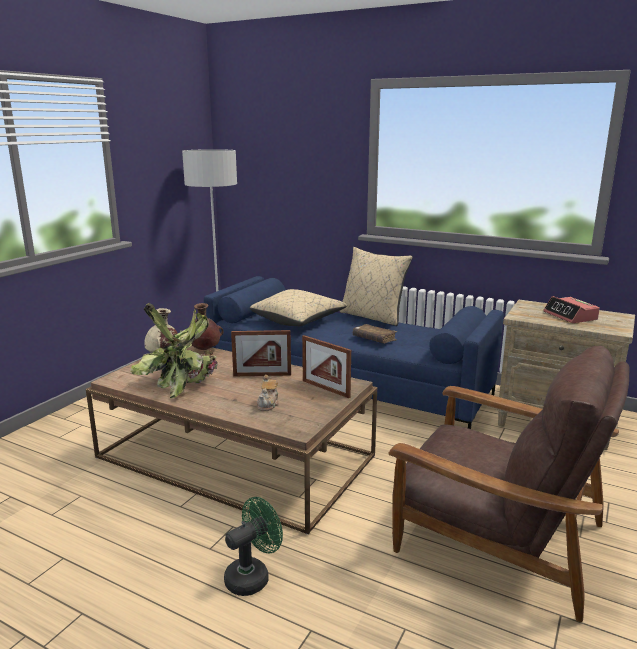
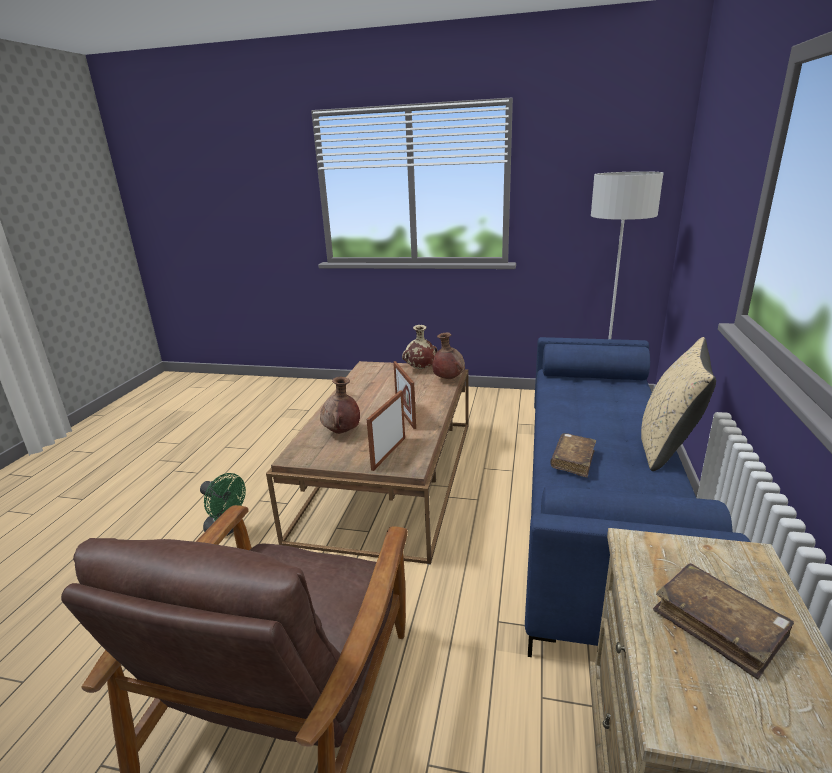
camera: 75 degrees right, 5 degrees up
potted plant [130,303,218,398] -> none
beige pillow [250,289,347,326] -> none
teapot [257,375,279,411] -> brown vase [320,377,360,434]
alarm clock [543,296,600,323] -> brown book [653,563,794,680]

